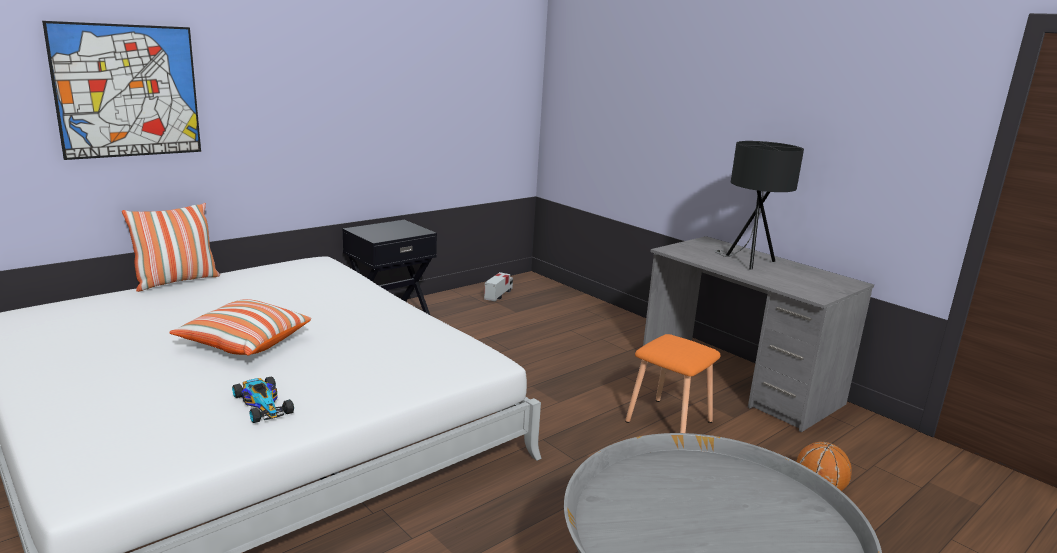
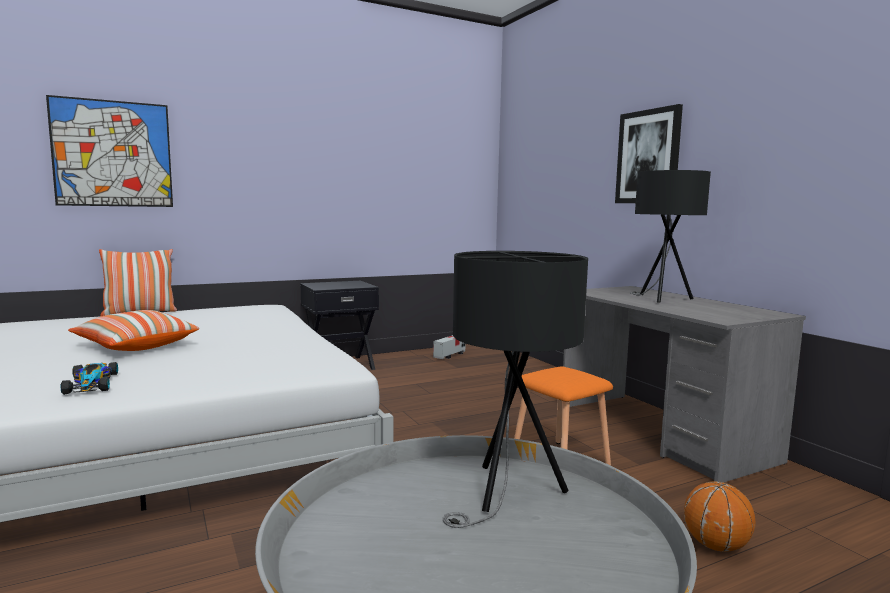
camera: 15 degrees right, 10 degrees down
none -> black table lamp [443,251,588,528]
none -> picture [615,104,683,203]

